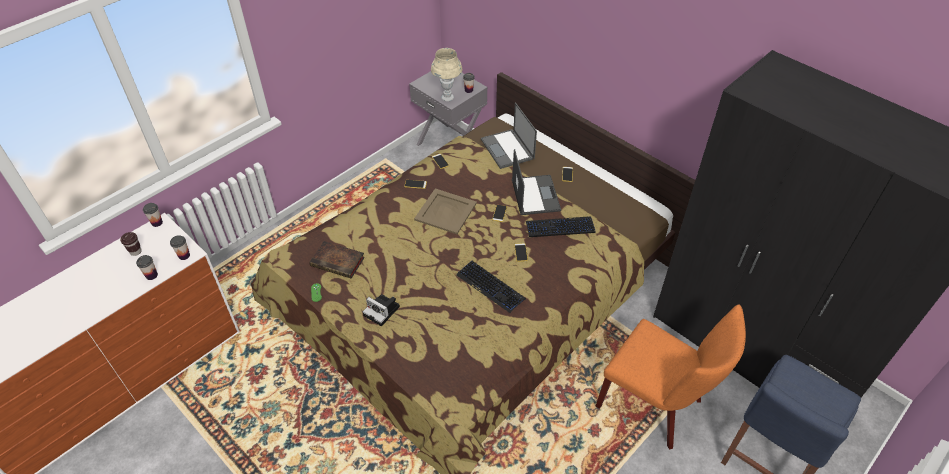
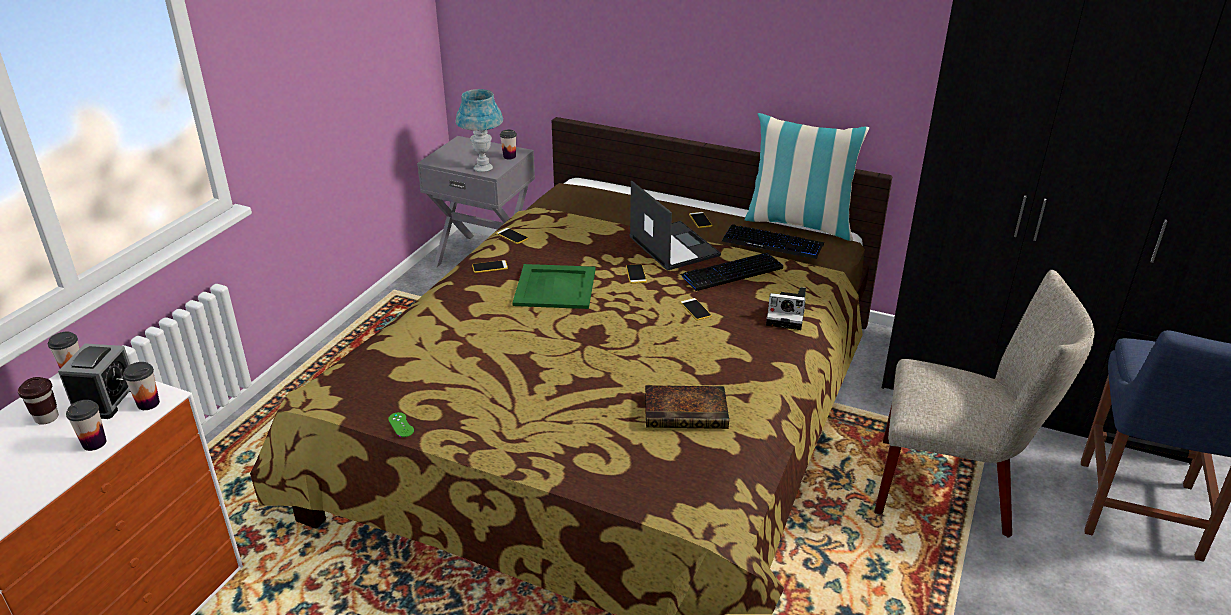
camera: 20 degrees left, 15 degrees down
book [310,241,365,279] -> book moved to [645,385,729,429]
camera [363,294,400,326] -> camera moved to [766,287,806,330]
beige tray [414,189,477,234] -> green tray [512,264,596,309]
beige table lamp [431,48,462,101] -> blue table lamp [456,89,503,172]
keyboard [456,261,526,313] -> keyboard moved to [722,224,824,259]
laptop [481,102,537,169] -> none
orange chair [595,304,746,449] -> beige chair [874,270,1094,538]
none -> alarm clock [58,343,131,419]
none -> pillow [745,113,869,241]

